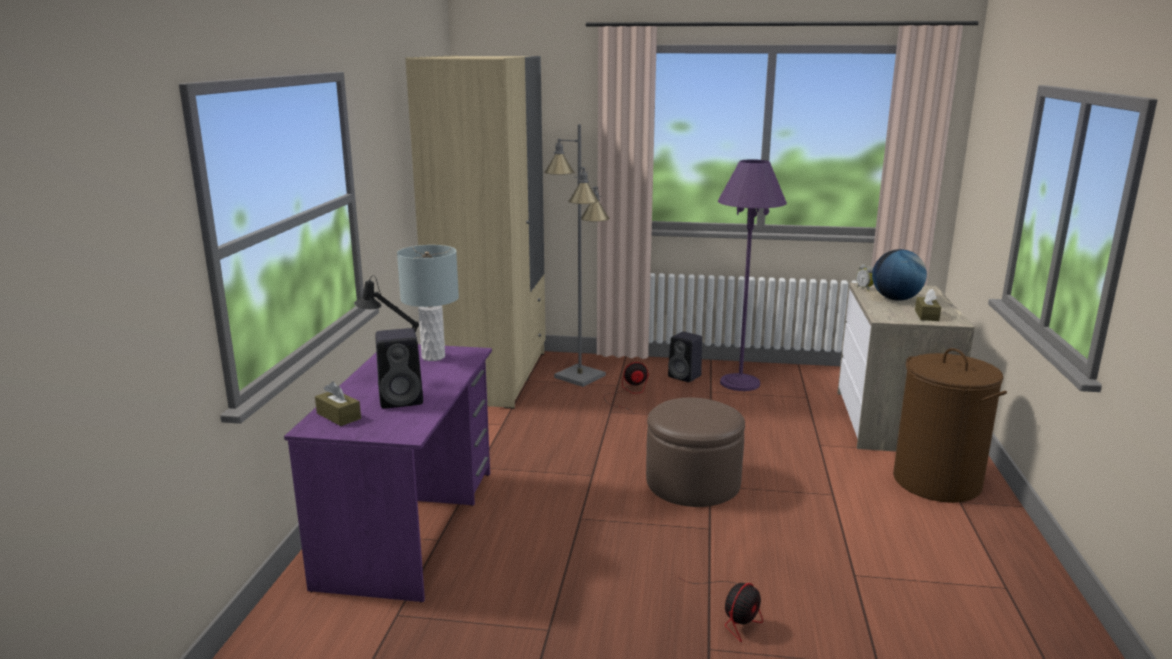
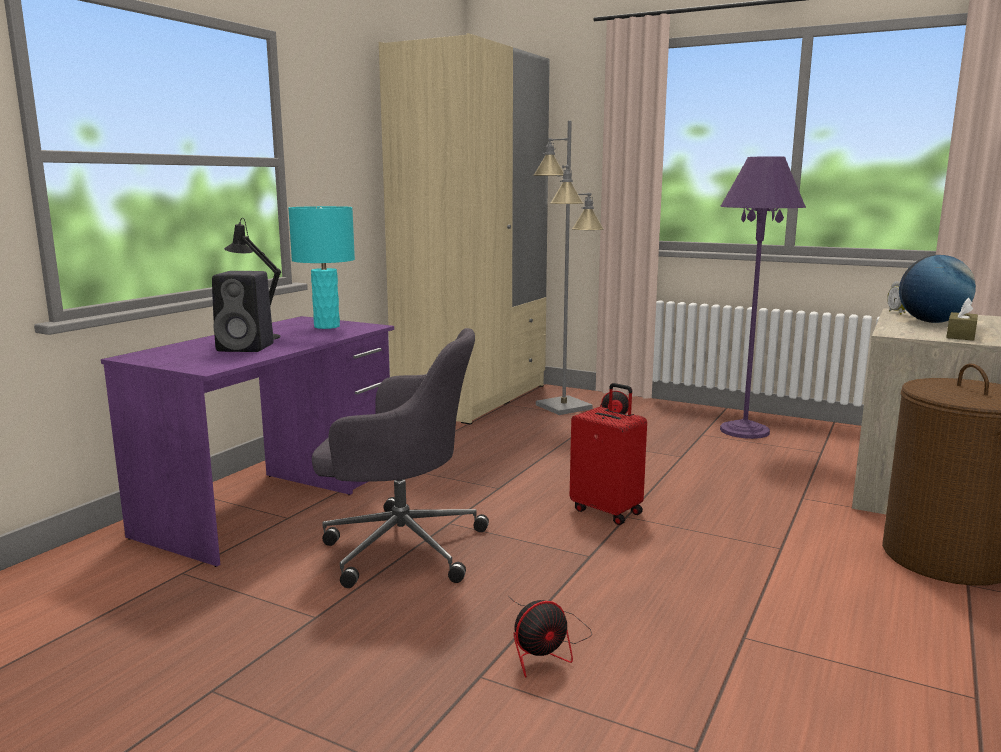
camera: 20 degrees right, 5 degrees down
brown tissue box [315,382,361,426] -> none
grey table lamp [397,245,459,361] -> turquoise table lamp [288,206,355,329]
brown ottoman [646,398,745,507] -> red suitcase [570,383,647,525]
black speaker [668,332,702,382] -> none
none -> grey office chair [312,328,489,588]

